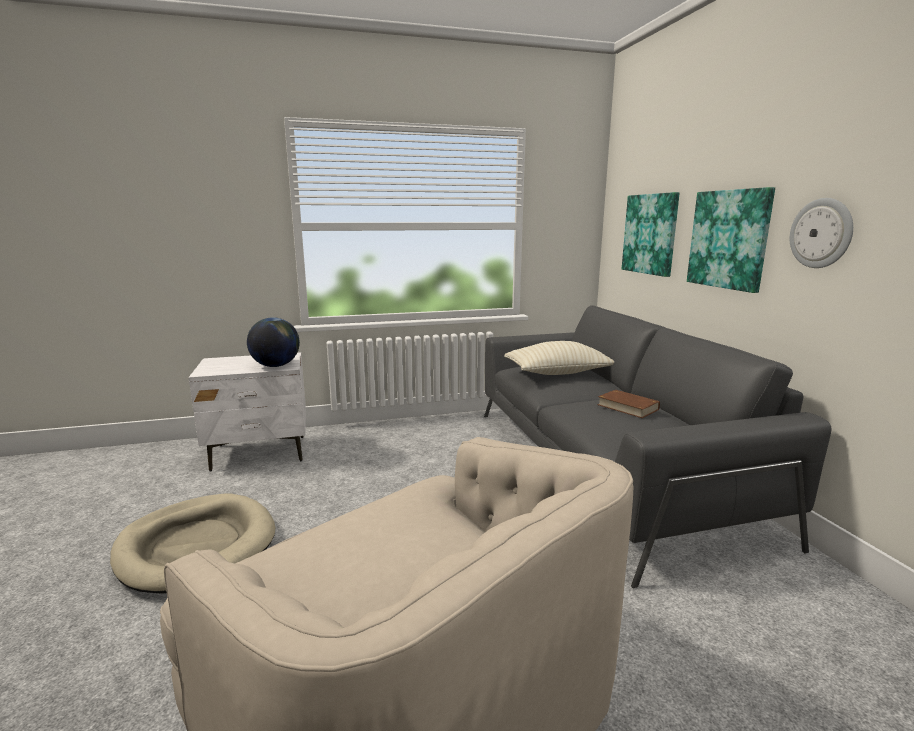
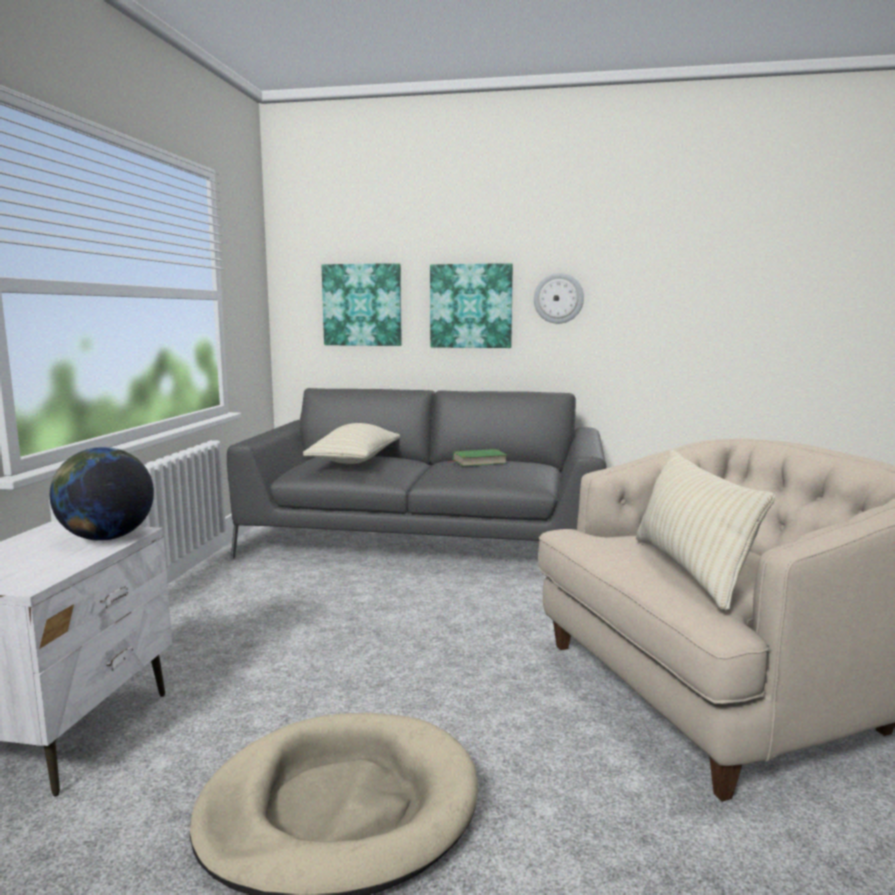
camera: 65 degrees left, 5 degrees down
brown book [597,390,660,418] -> green book [451,449,507,466]
none -> beige pillow [636,450,775,611]

